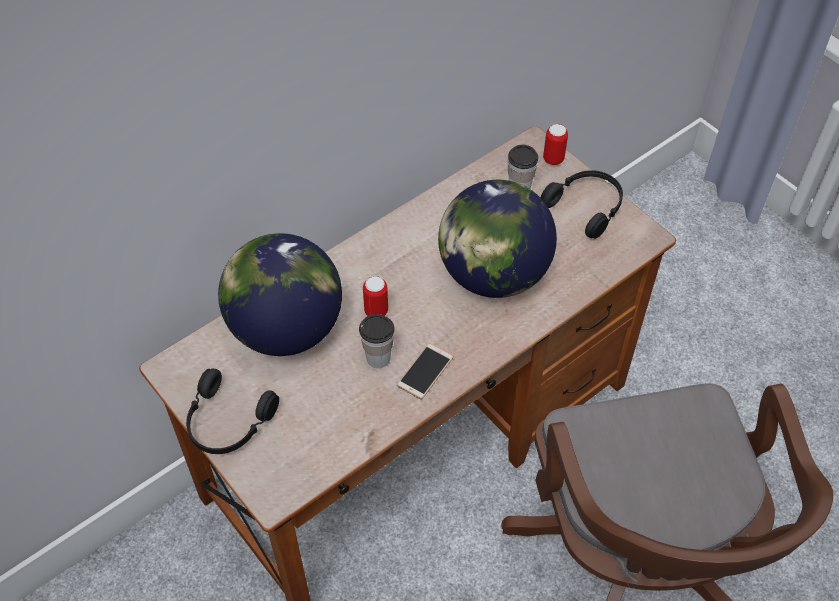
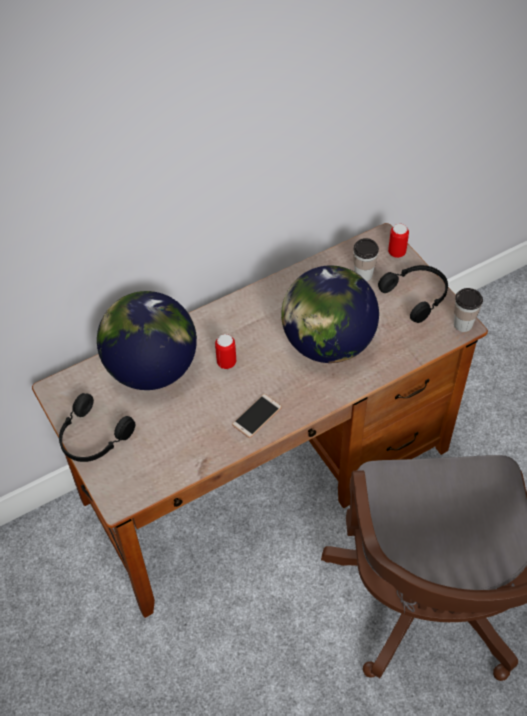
camera: 10 degrees right, 0 degrees up
cup [359,314,394,368] -> cup moved to [454,288,483,332]

